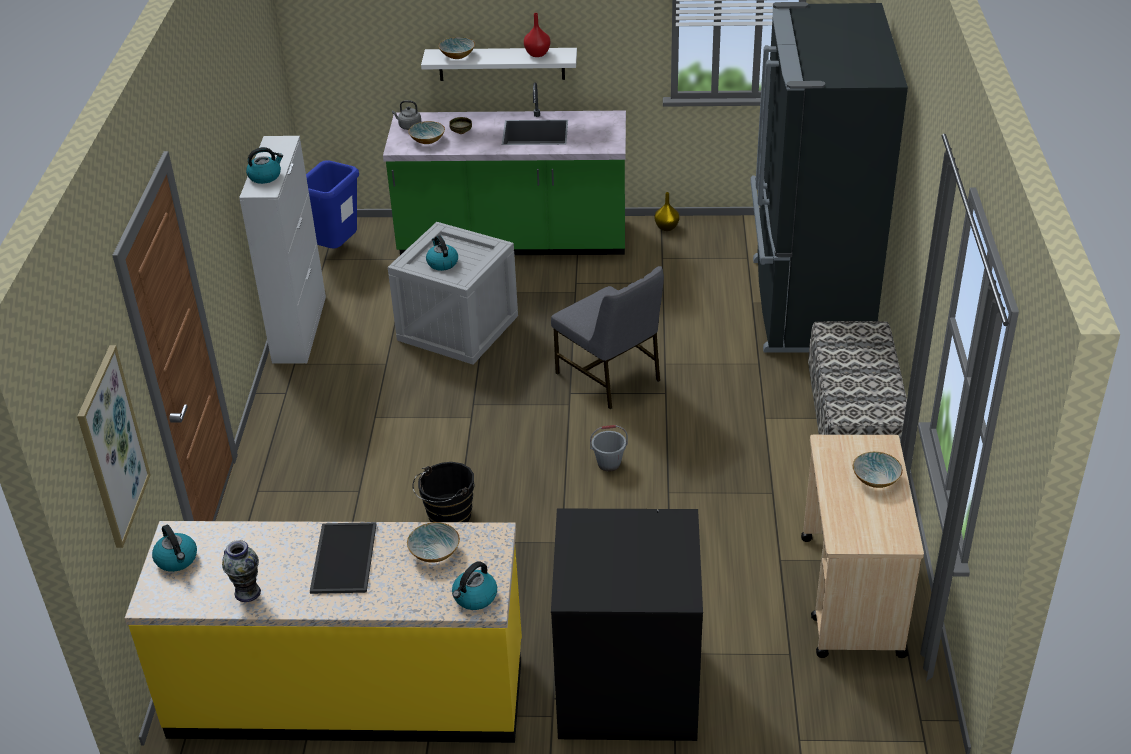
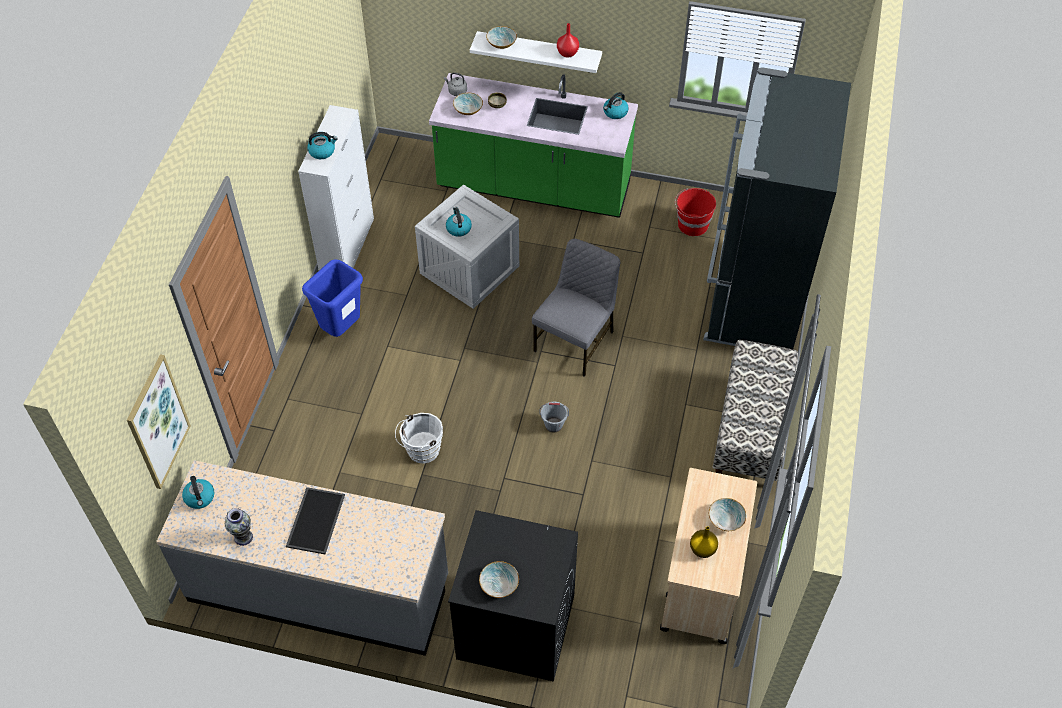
camera: 10 degrees right, 15 degrees up
yellow counter [124,521,522,743] -> grey counter [156,460,448,656]
blue trash can [306,160,359,248] -> blue trash can moved to [302,259,363,337]
bowl [407,522,460,563] -> bowl moved to [479,561,519,598]
black bucket [412,462,474,522] -> white bucket [395,413,443,464]
kettle [452,561,497,610] -> kettle moved to [603,92,629,119]
grey chair [551,266,664,409] -> grey chair turned 120 degrees counterclockwise [532,239,620,377]
yellow vase [655,192,679,231] -> yellow vase moved to [690,526,718,558]
none -> red bucket [675,188,716,236]

